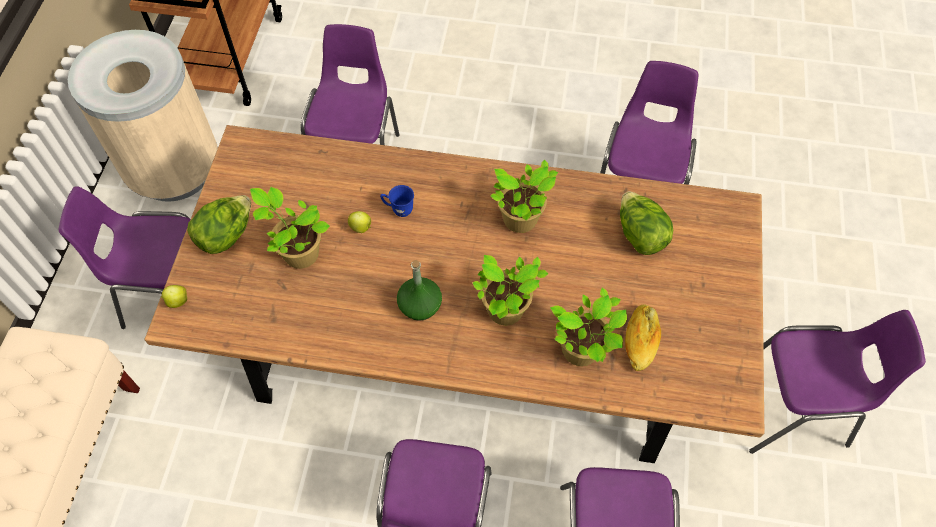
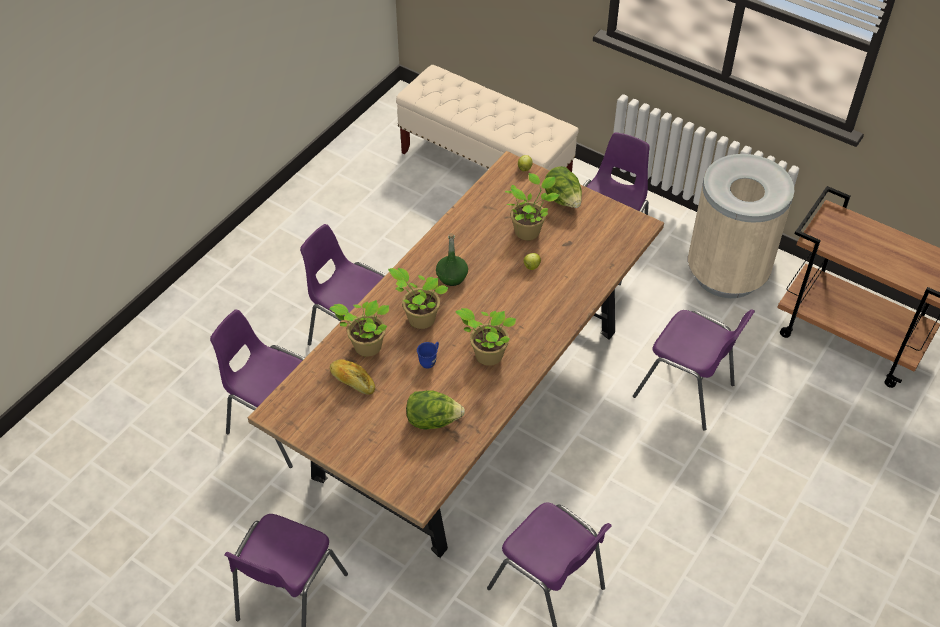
camera: 115 degrees right, 10 degrees down
blue mug [380,185,414,217] -> blue mug moved to [417,342,439,369]

